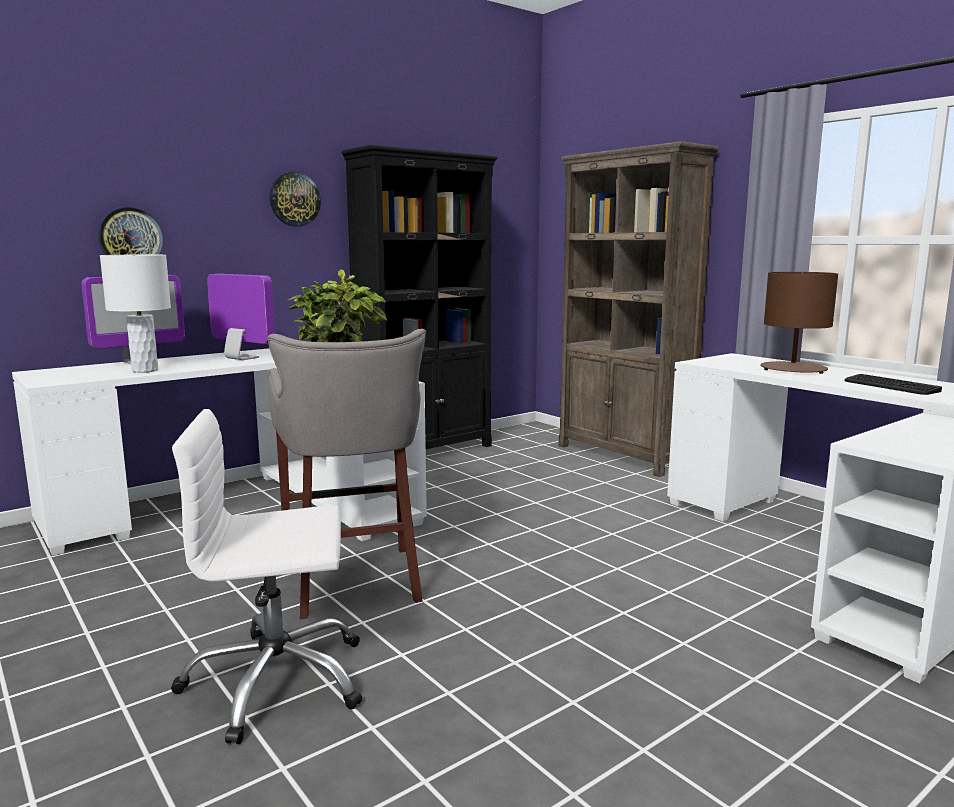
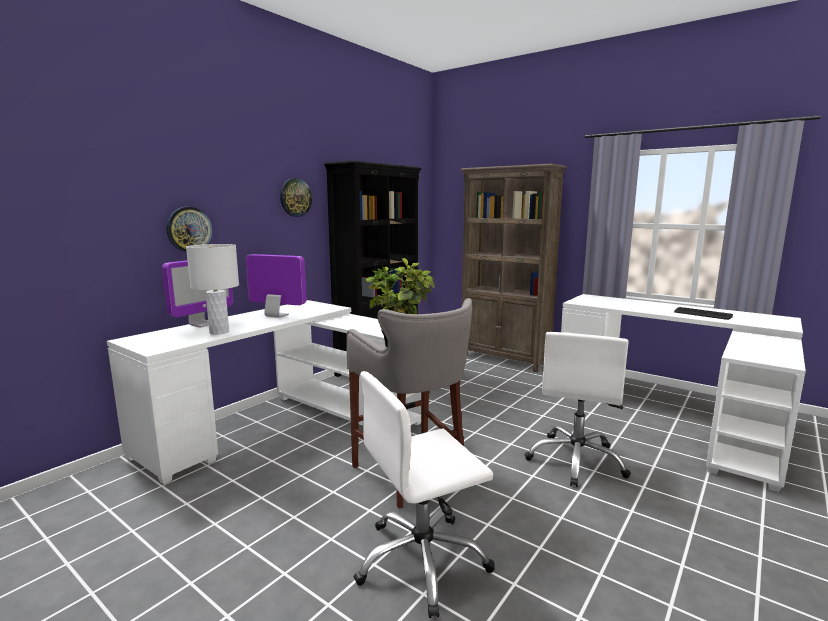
camera: 15 degrees left, 0 degrees up
brown table lamp [760,272,838,374] -> none
none -> white office chair [525,332,631,487]

